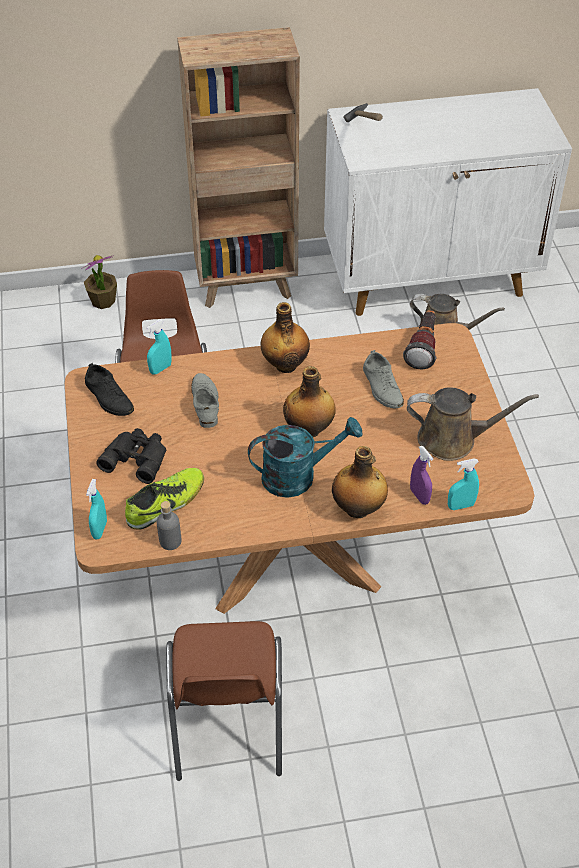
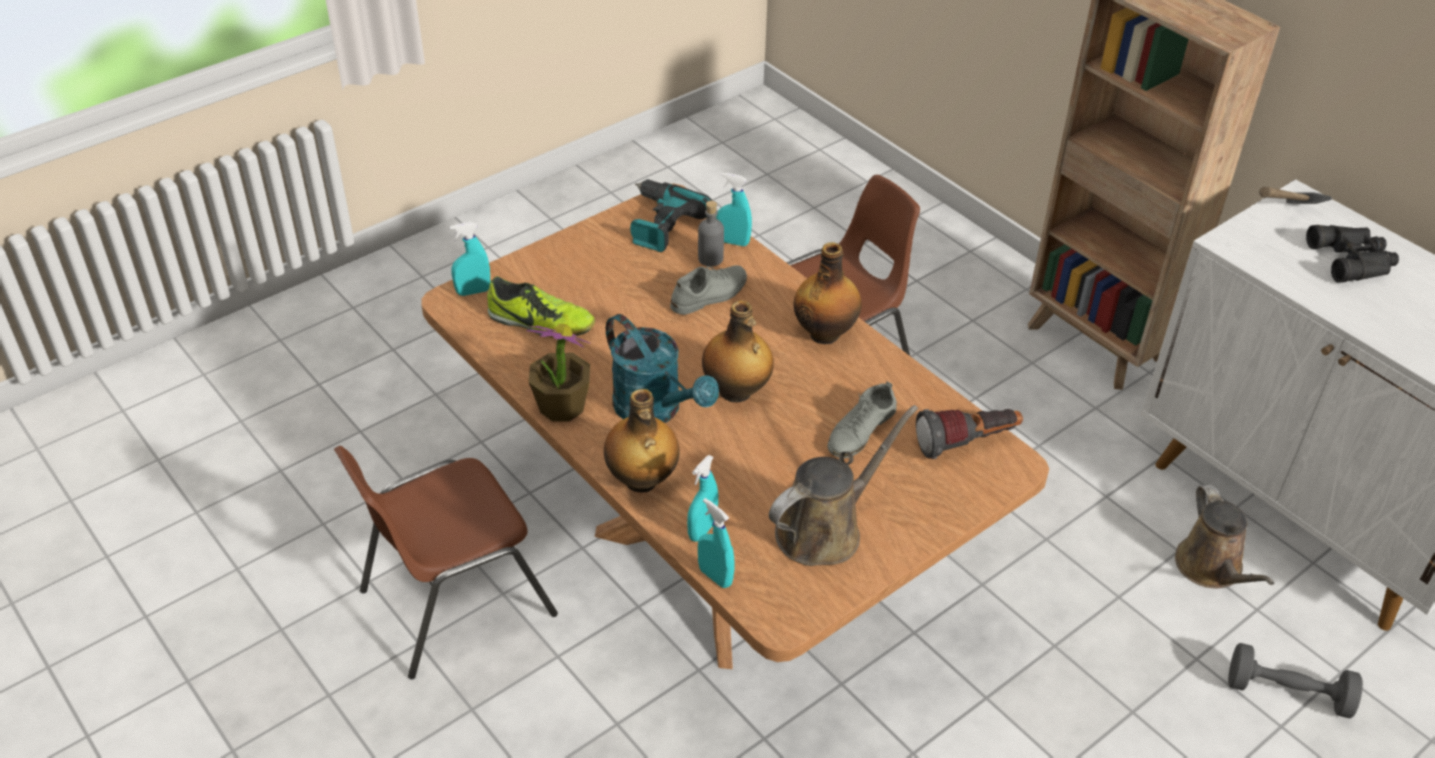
camera: 60 degrees right, 5 degrees down
potted plant [81,255,117,309] -> potted plant moved to [527,324,590,422]
black shoe [85,363,134,416] -> power drill [630,179,712,252]
black binoculars [96,428,167,484] -> black binoculars moved to [1306,225,1399,283]
grey bottle [157,501,182,550] -> grey bottle moved to [698,201,724,267]
brown watering can [407,387,539,461] -> brown watering can turned 105 degrees counterclockwise [769,405,918,566]
purple spray bottle [410,446,433,505] -> turquoise spray bottle [687,455,718,542]
none -> grey dumbbell [1228,643,1363,718]

